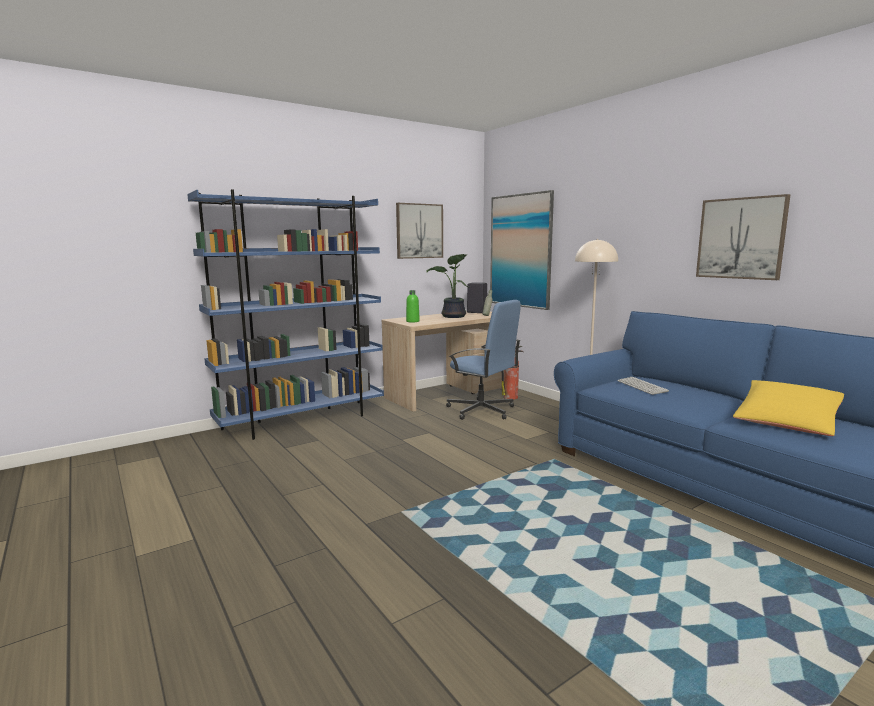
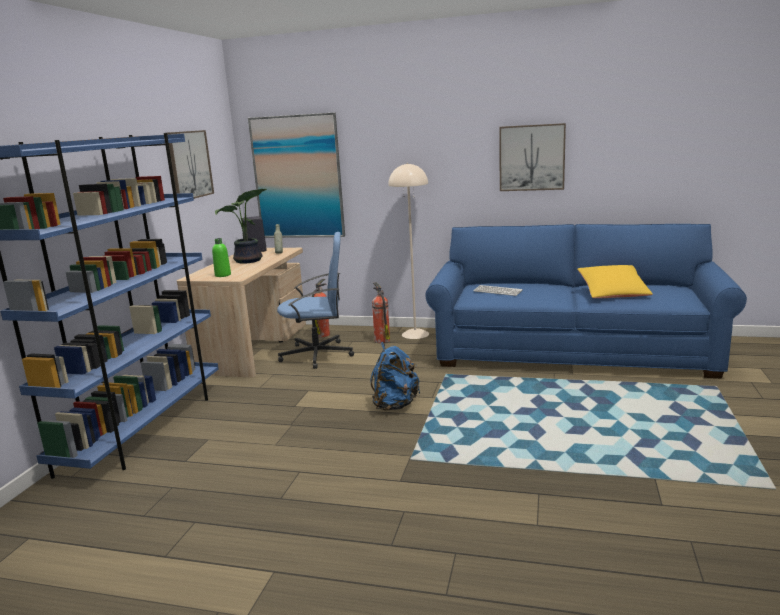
camera: 40 degrees left, 5 degrees up
none -> blue backpack [370,342,420,411]
none -> fire extinguisher [372,282,390,343]

